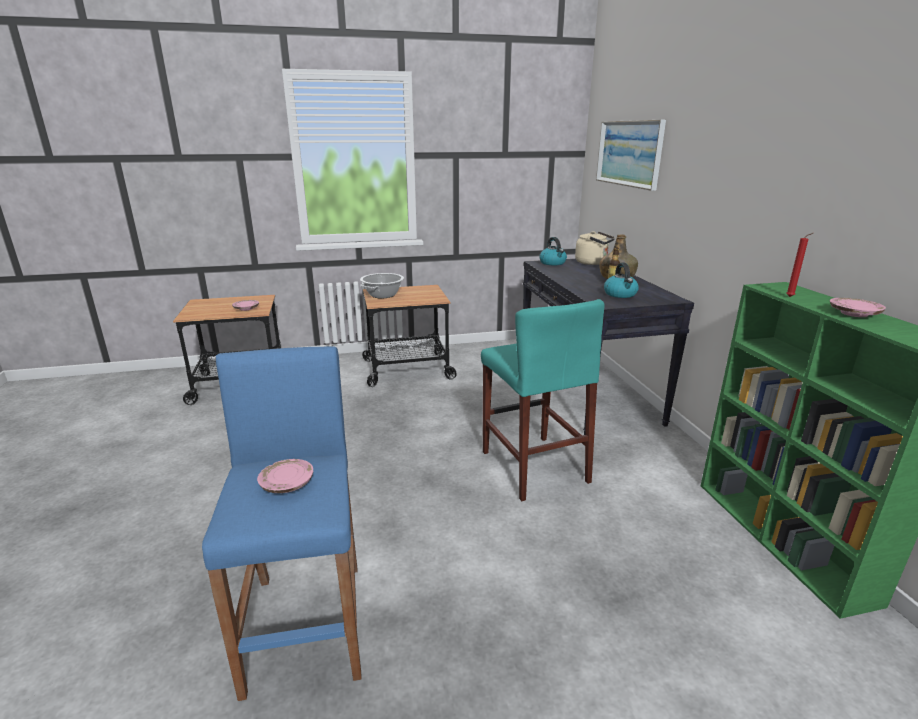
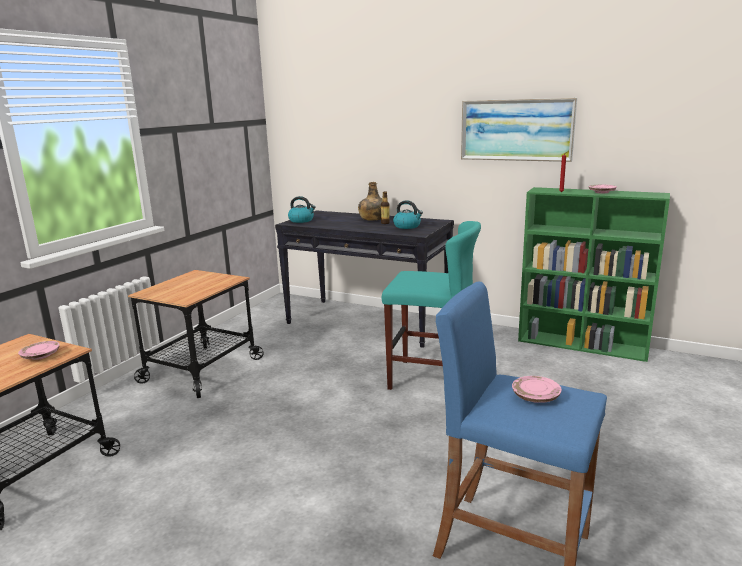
camera: 50 degrees left, 5 degrees down
cooking pot [360,273,404,298] -> none
beige kettle [575,231,615,265] -> none
picture [596,120,666,191] -> picture moved to [461,98,577,162]

